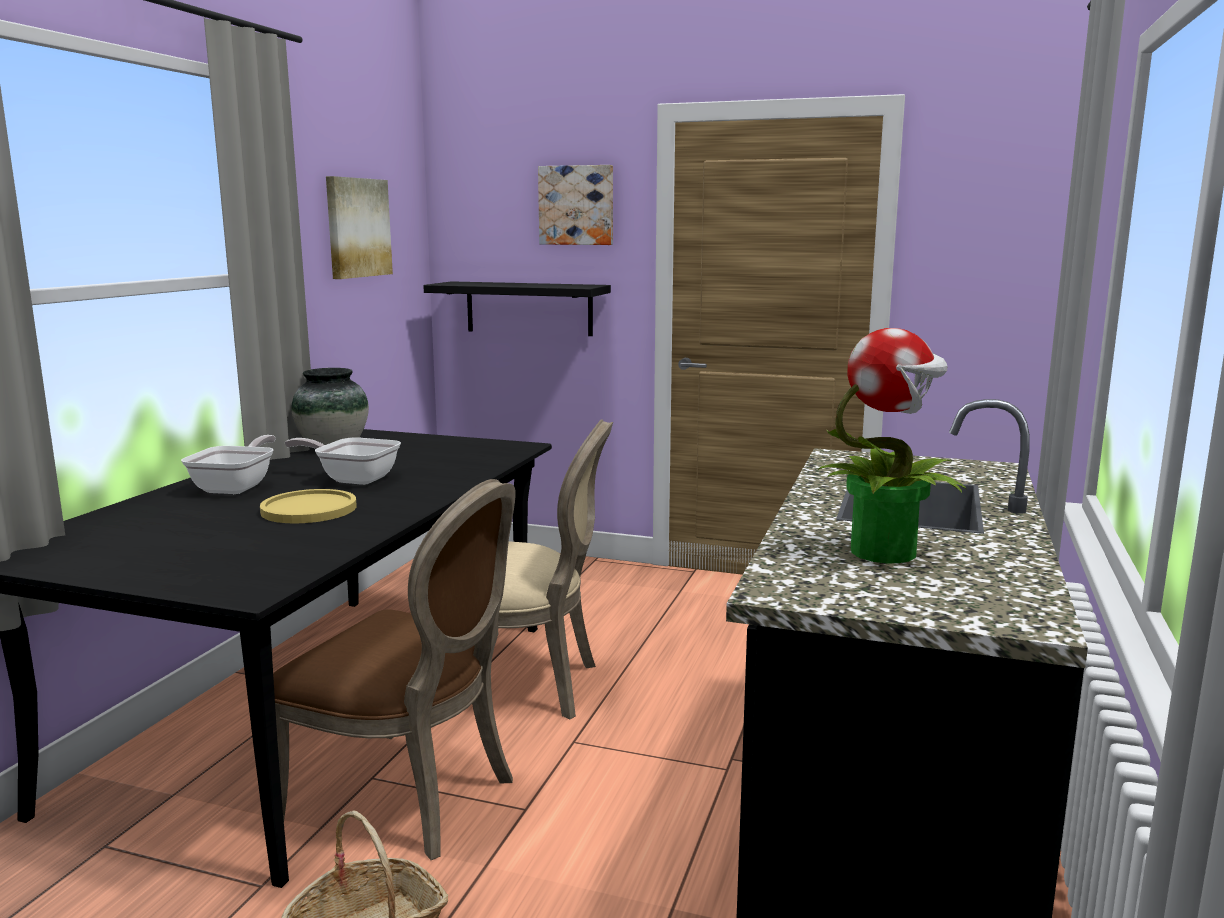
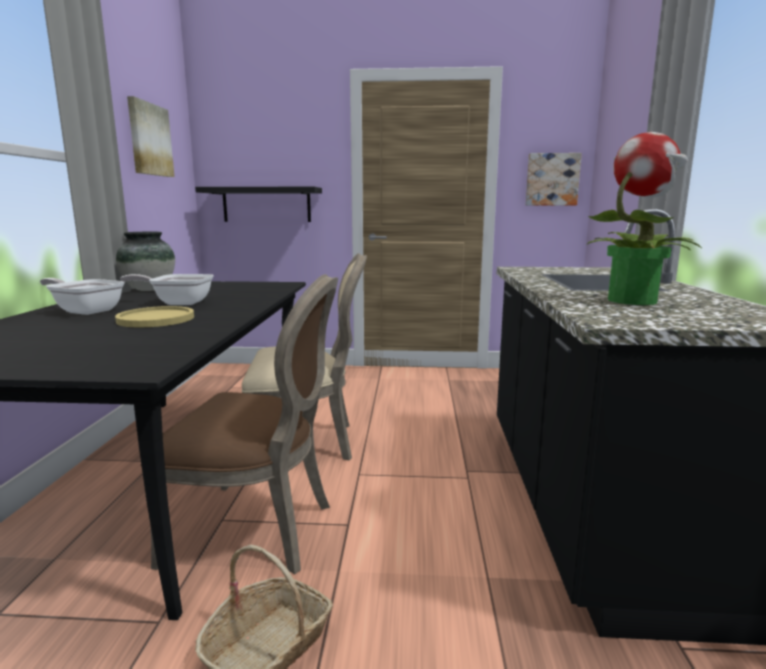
camera: 15 degrees left, 0 degrees up
frying pan [181,435,276,494] -> frying pan turned 60 degrees counterclockwise [40,278,125,315]
picture [538,165,613,245] -> picture moved to [526,153,582,206]

